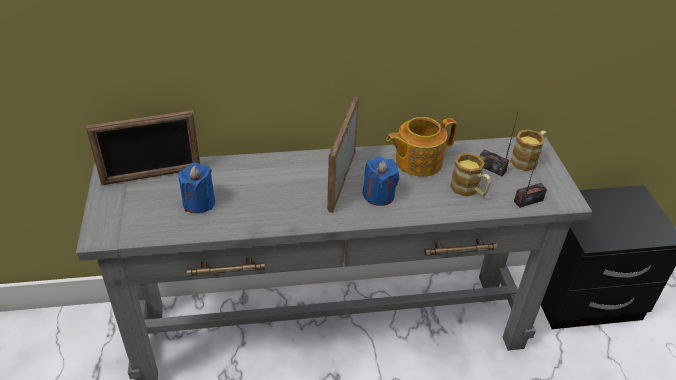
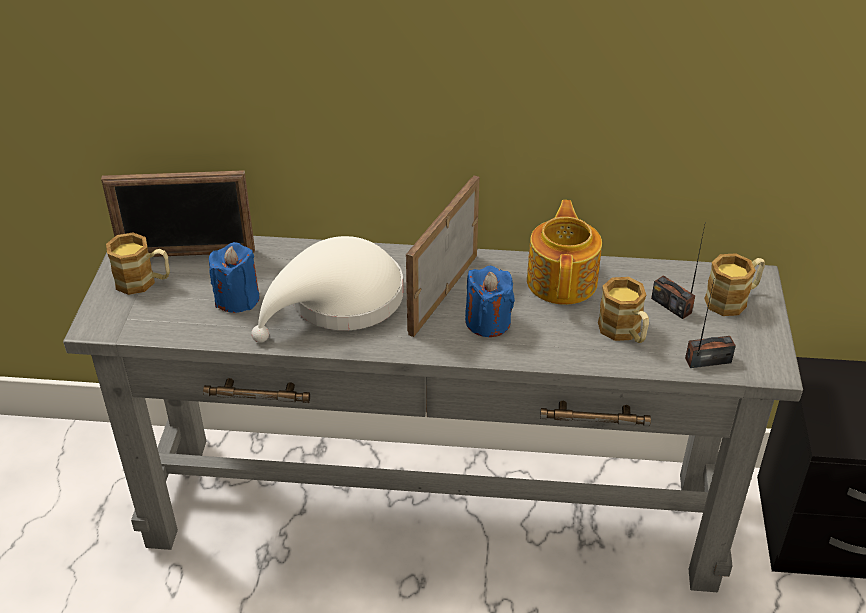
camera: 15 degrees right, 0 degrees up
teapot [386,117,457,177] -> teapot turned 105 degrees clockwise [527,200,602,305]
none -> mug [106,233,170,295]
none -> white hat [251,236,403,343]

